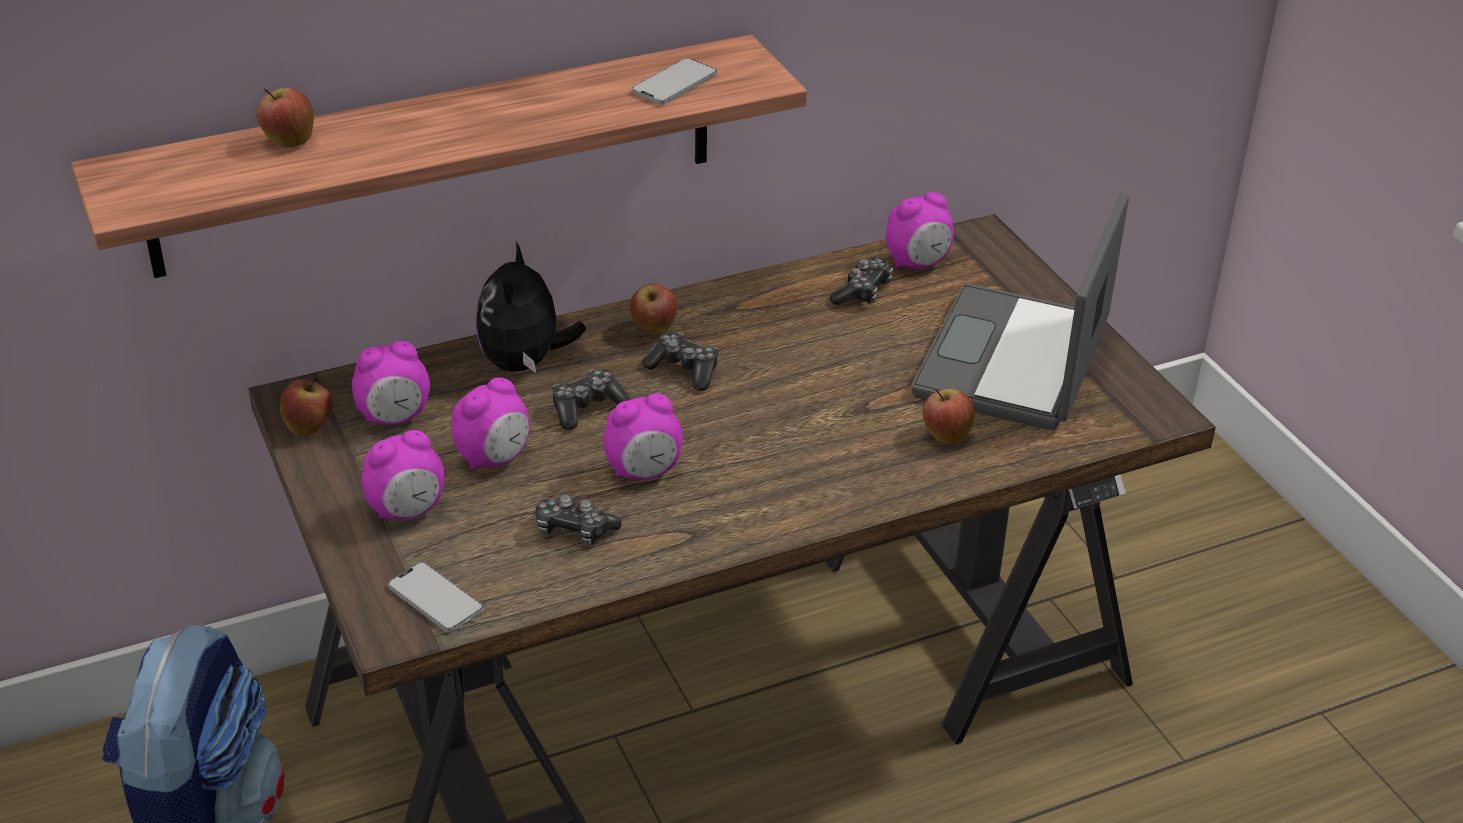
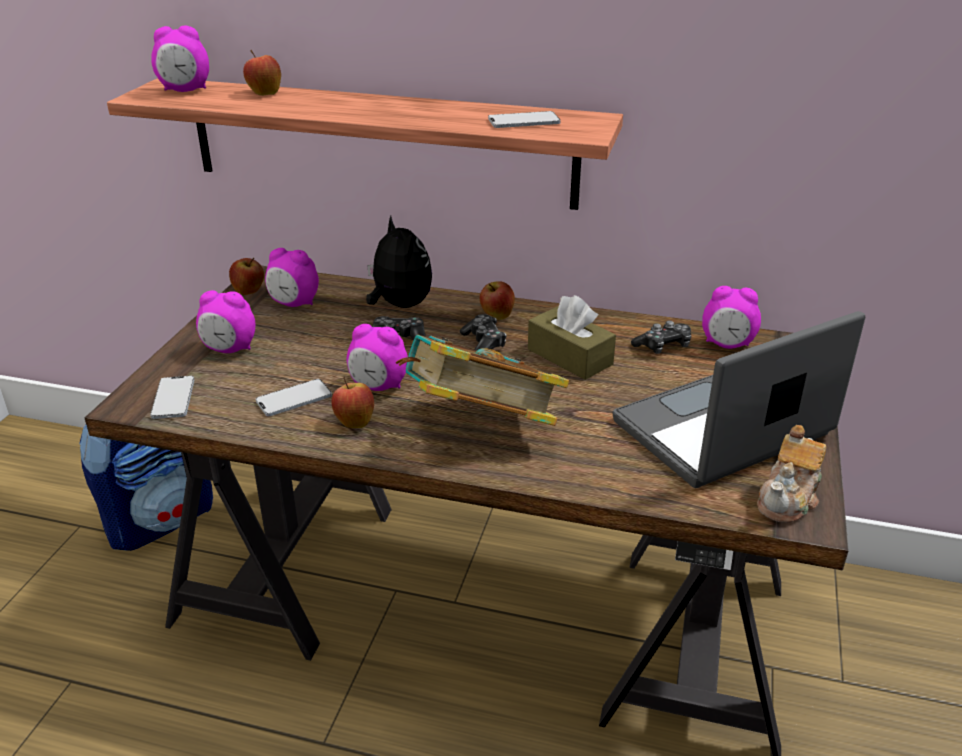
camera: 40 degrees right, 5 degrees down
alarm clock [451,378,530,471] -> alarm clock moved to [151,26,209,92]
plush toy [476,241,586,373] -> plush toy turned 105 degrees clockwise [366,216,432,308]
game controller [536,494,621,546] -> phone [256,379,332,416]
apple [923,388,975,444] -> apple moved to [331,377,374,428]
none -> book [396,334,569,426]
none -> brown tissue box [528,295,616,380]
none -> teapot [757,425,826,523]

